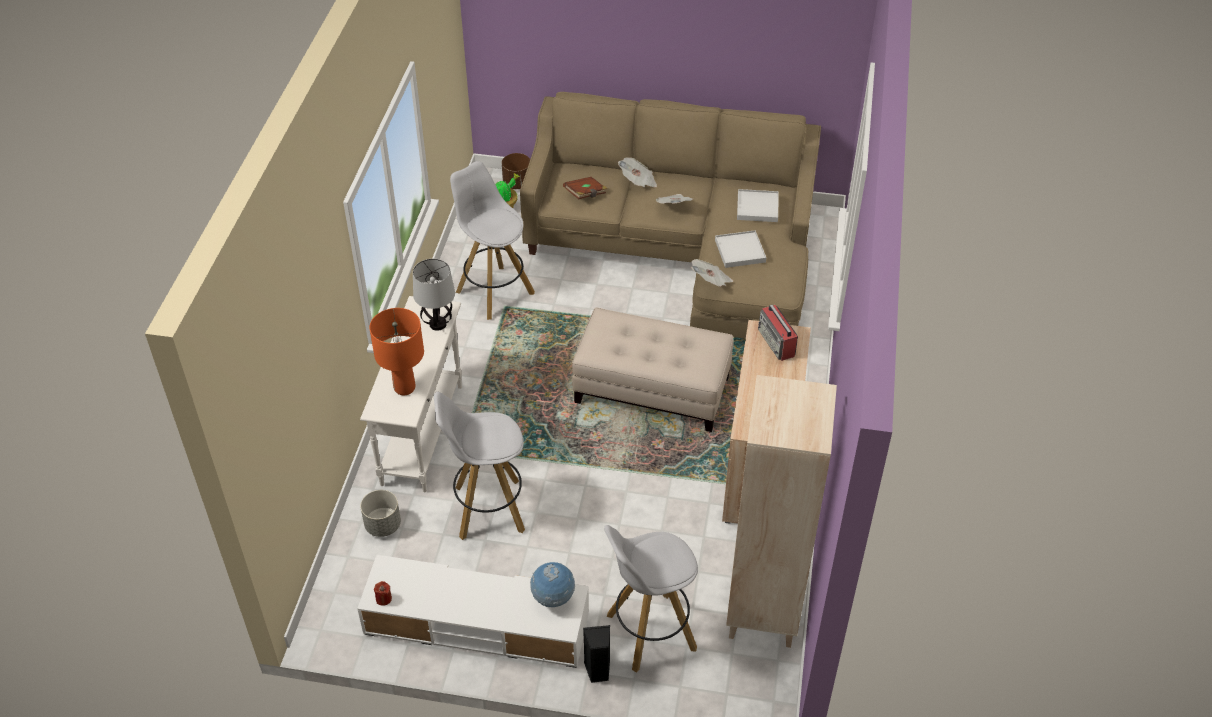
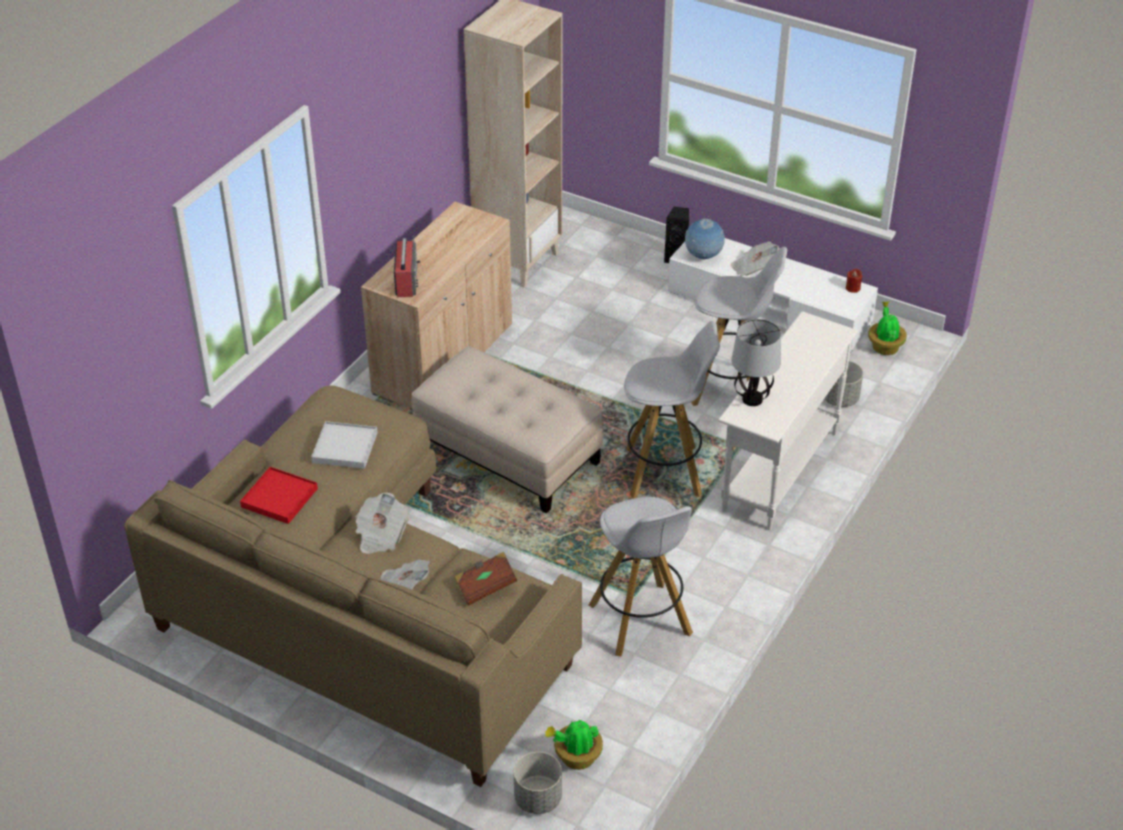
camera: 160 degrees left, 5 degrees down
orange table lamp [369,308,424,395] -> none
brown planter [502,153,530,189] -> grey planter [514,752,562,814]
white stool [604,525,698,673] -> white stool moved to [624,321,720,499]
newspaper [691,259,733,287] -> newspaper moved to [730,241,780,277]
white tray [737,189,778,222] -> red tray [240,467,318,524]
none -> potted plant [868,302,907,355]

